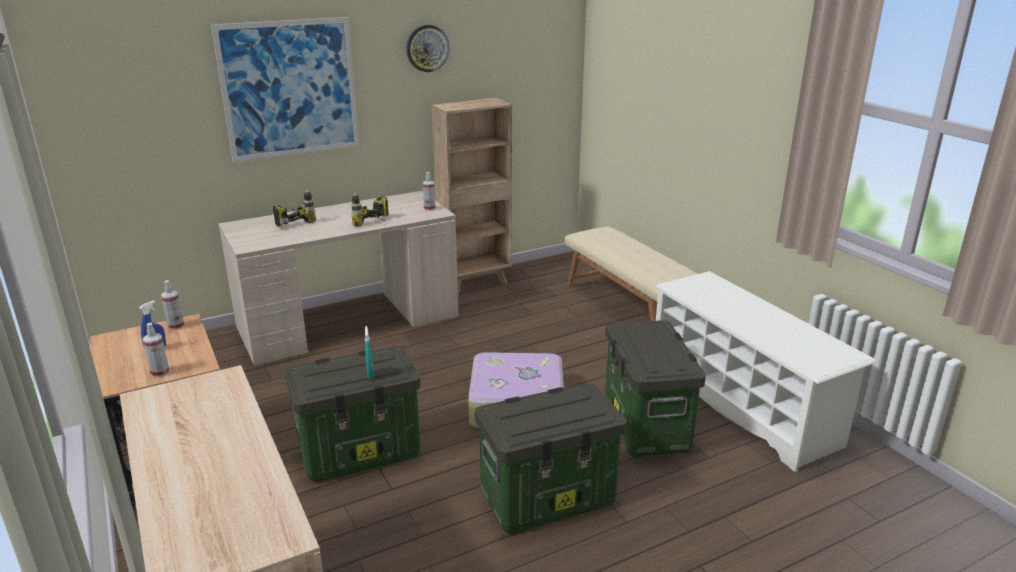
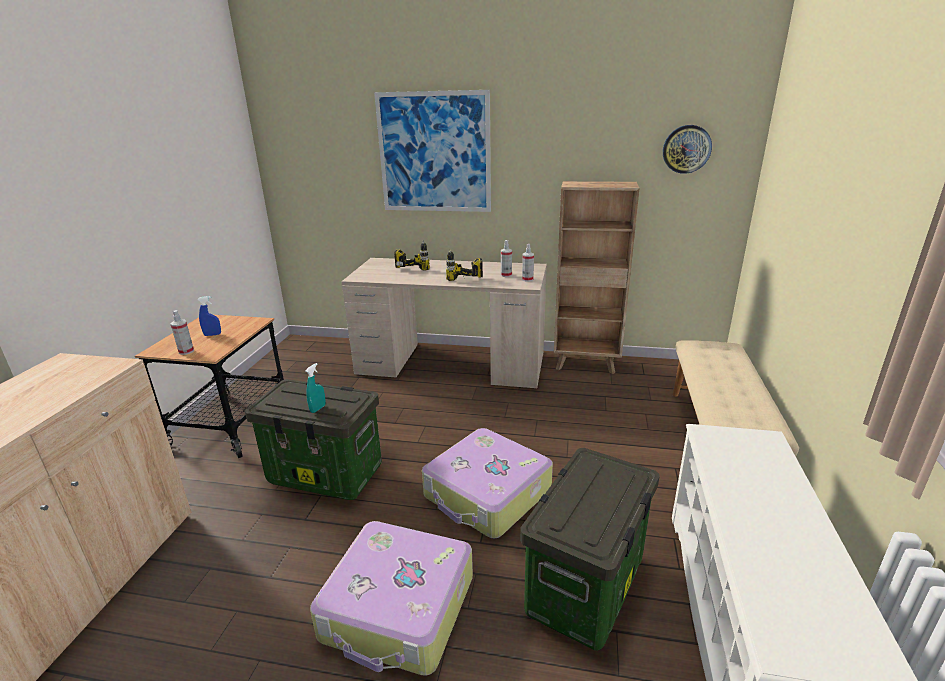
camera: 40 degrees right, 0 degrees up
spray bottle [161,280,184,330] -> spray bottle moved to [501,240,512,277]
wall clock [406,25,450,72] -> wall clock moved to [663,125,712,174]
storage box [475,383,627,533] -> suitcase [310,521,473,676]

